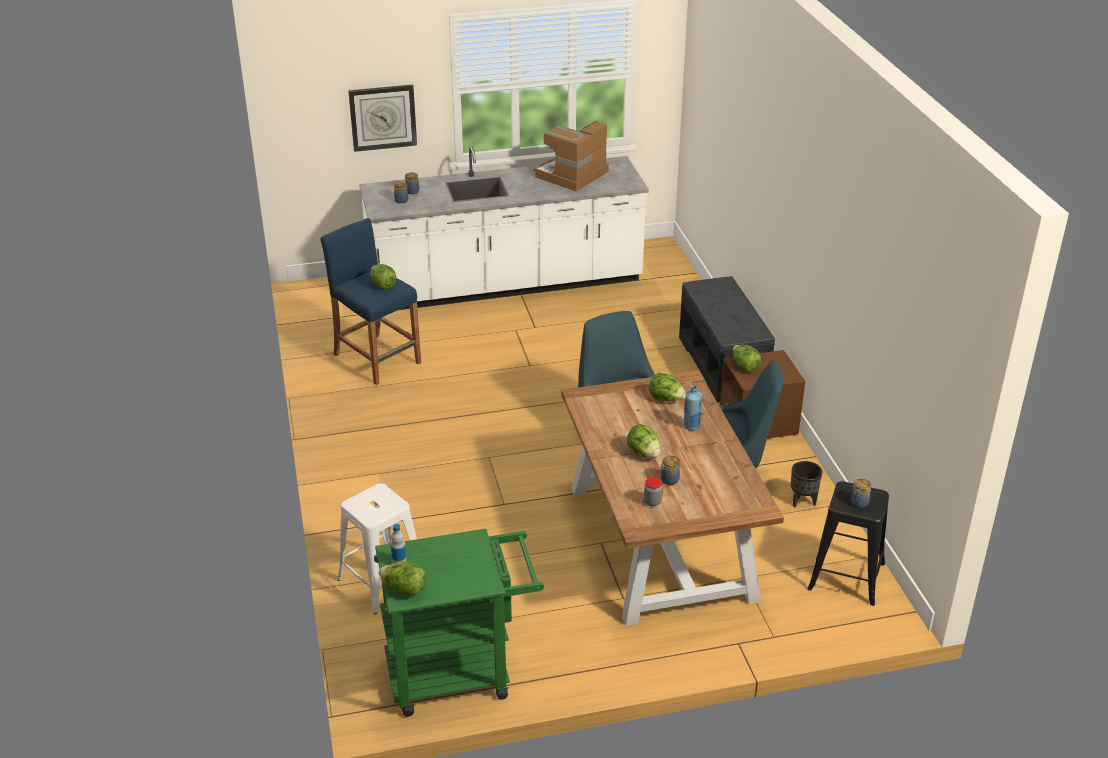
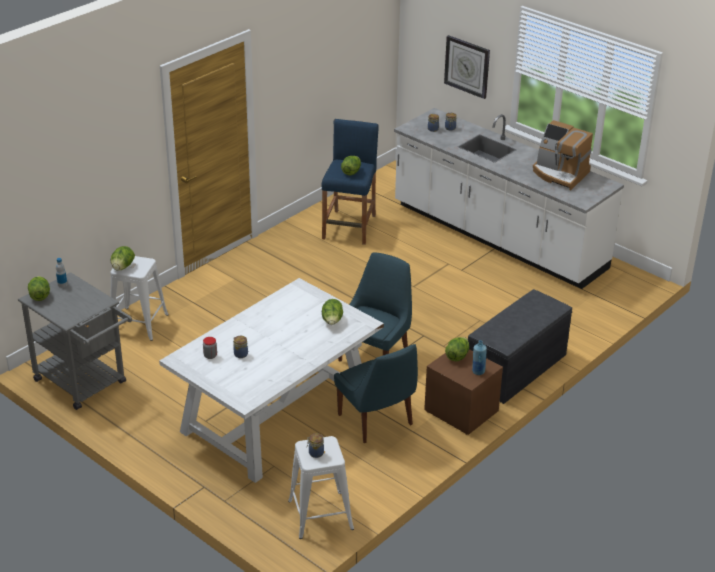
camera: 55 degrees right, 0 degrees up
green cart [374,529,544,717] -> grey cart [18,272,132,410]
coffee machine [533,121,609,191] -> coffee machine turned 150 degrees counterclockwise [533,120,593,190]
brown dining table [561,371,784,626] -> white dining table [159,278,384,483]
lettuce [627,424,661,459] -> lettuce moved to [110,246,135,271]
blue bottle [683,386,702,431] -> blue bottle moved to [472,340,487,375]
black planter [791,461,822,507] -> none
black stool [807,481,889,606] -> white stool [288,436,354,539]

